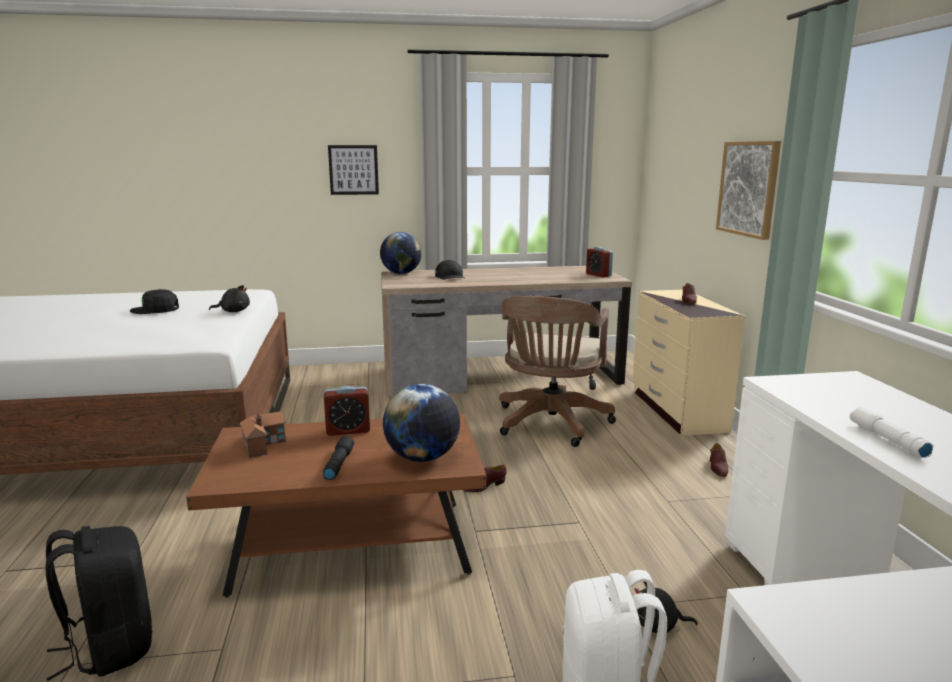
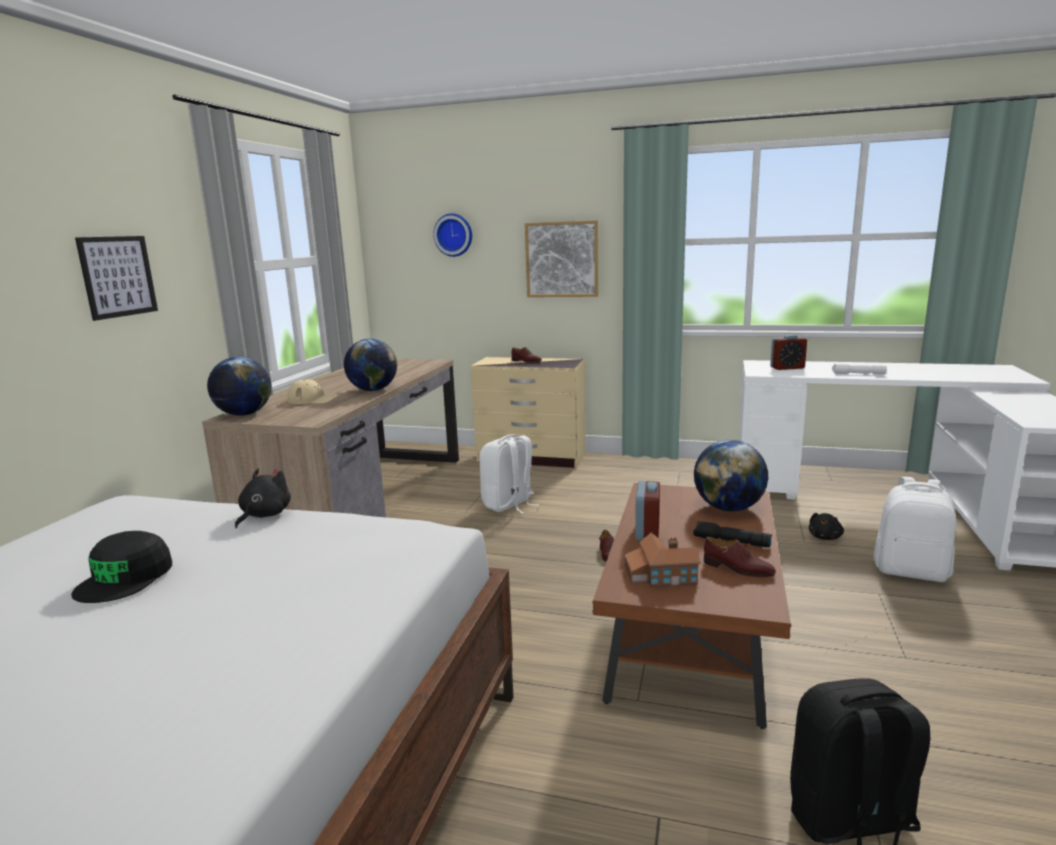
camera: 65 degrees left, 0 degrees up
black cap [435,260,464,280] -> beige cap [287,379,339,404]
brown office chair [499,296,616,447] -> white backpack [480,435,539,514]
alarm clock [586,247,613,277] -> alarm clock moved to [770,335,807,370]
brown shoe [710,443,728,477] -> brown shoe moved to [704,537,776,577]
none -> globe [344,339,397,391]
none -> wall clock [433,213,472,257]

